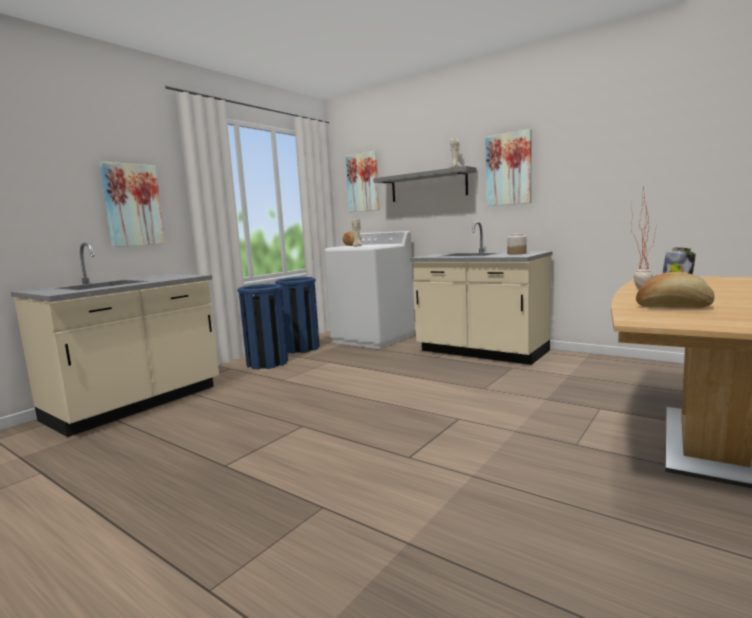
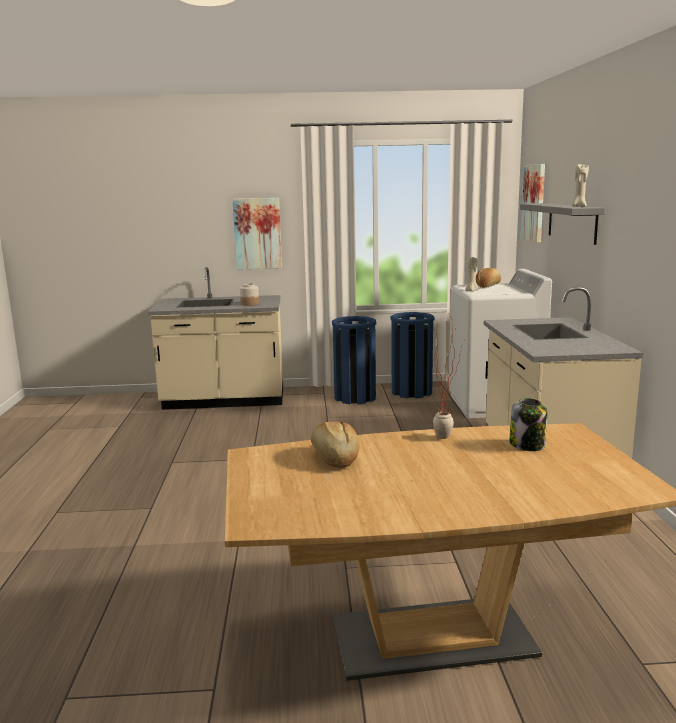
camera: 50 degrees right, 5 degrees up
picture [486,129,532,206] -> none
jar [507,233,527,254] -> jar moved to [240,283,259,306]

